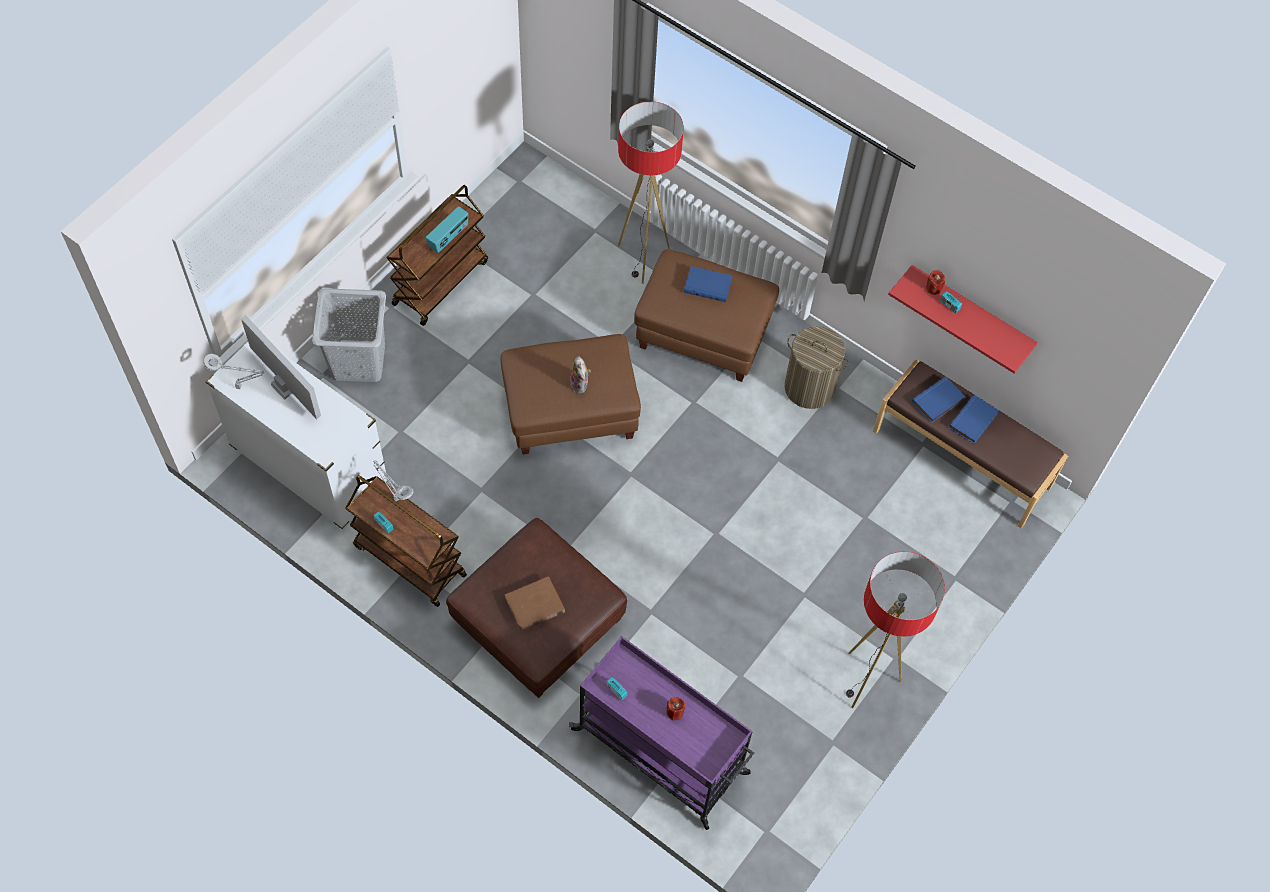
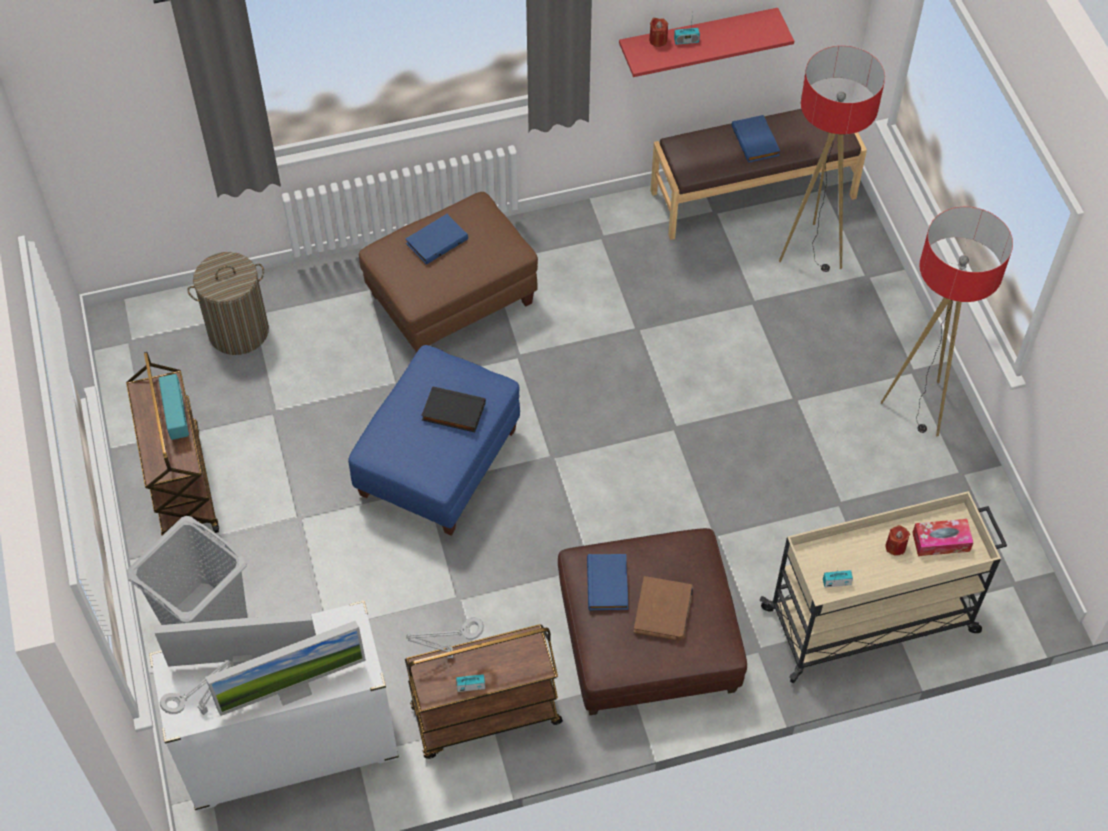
camera: 50 degrees left, 5 degrees down
brown ottoman [501,334,641,455] -> blue ottoman [348,345,520,536]
purple cart [569,636,754,830] -> beige cart [760,491,1007,683]
plush toy [570,356,591,393] -> black book [421,386,486,432]
floor lamp [618,101,684,284] -> floor lamp moved to [779,46,885,272]
laundry basket [785,326,848,409] -> laundry basket moved to [187,252,269,355]
blue book [912,377,966,423] -> blue book moved to [587,554,628,610]
none -> monitor [205,621,366,716]
none -> tissue box [912,519,973,556]

